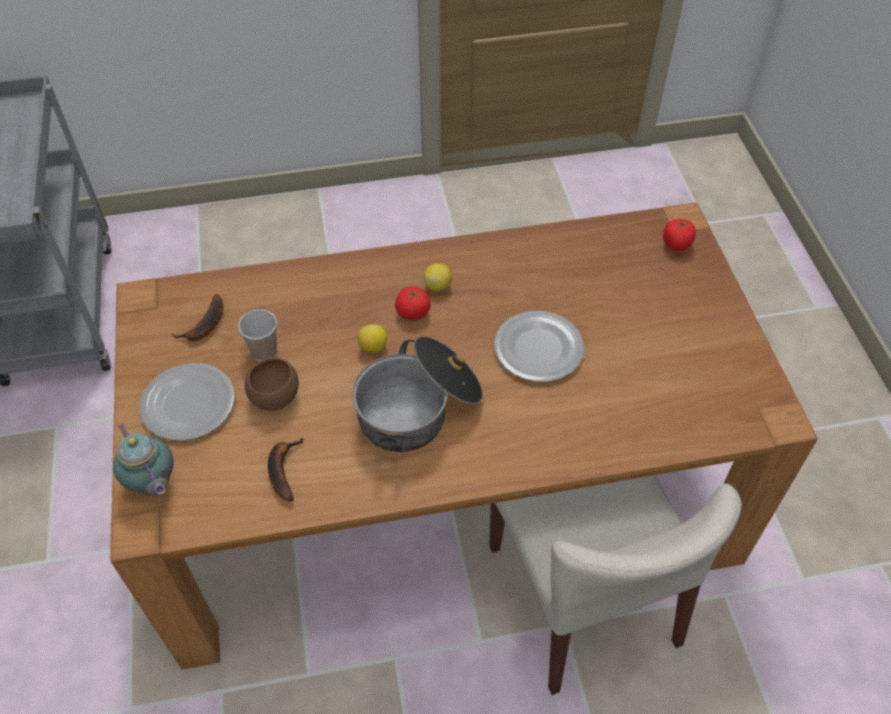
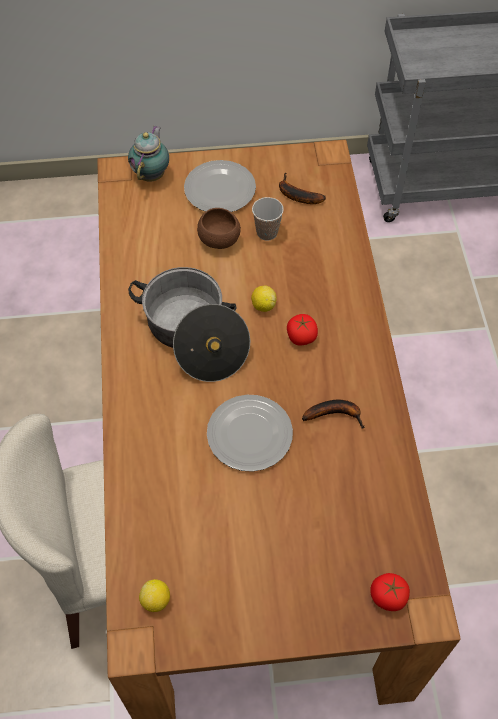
camera: 95 degrees right, 5 degrees up
teapot [113,423,174,495] -> teapot turned 135 degrees clockwise [128,126,169,182]
banana [268,438,304,502] -> banana moved to [302,400,365,429]
lemon [424,263,452,291] -> lemon moved to [139,579,170,612]

